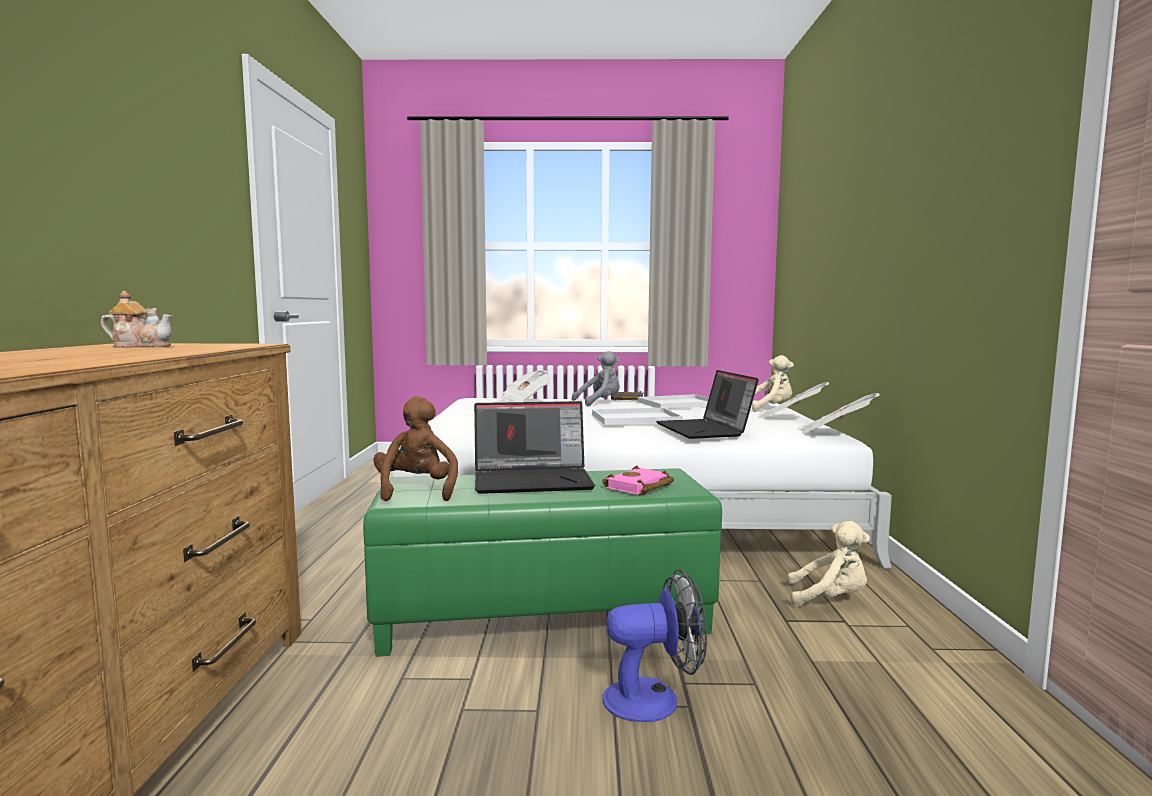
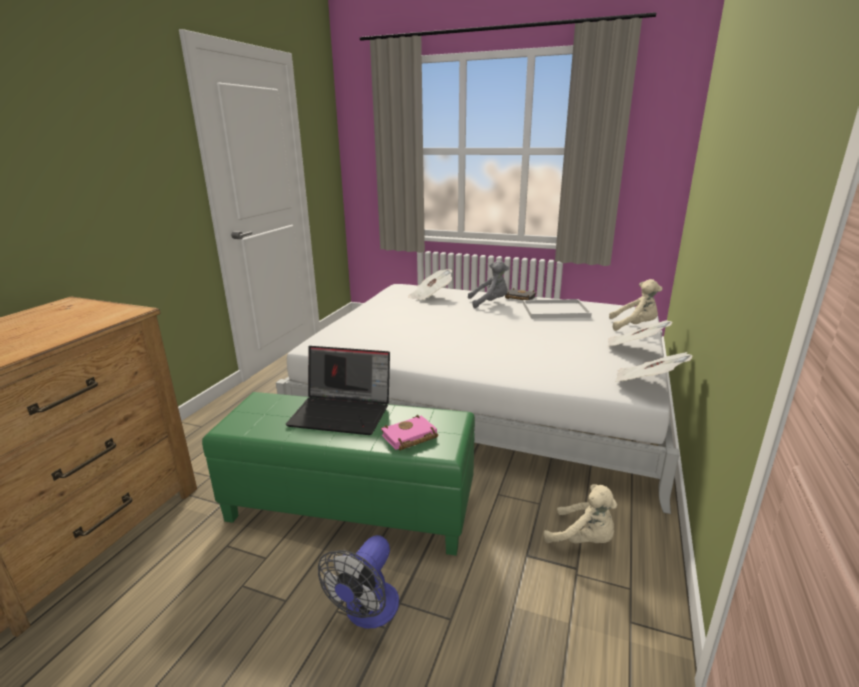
camera: 20 degrees right, 15 degrees up
teapot [101,291,173,348] -> none
brown plush toy [373,396,458,501] -> none
white tray [592,408,683,425] -> none
fan [602,570,707,722] -> fan turned 105 degrees clockwise [318,535,399,628]
laptop [656,370,759,439] -> none

